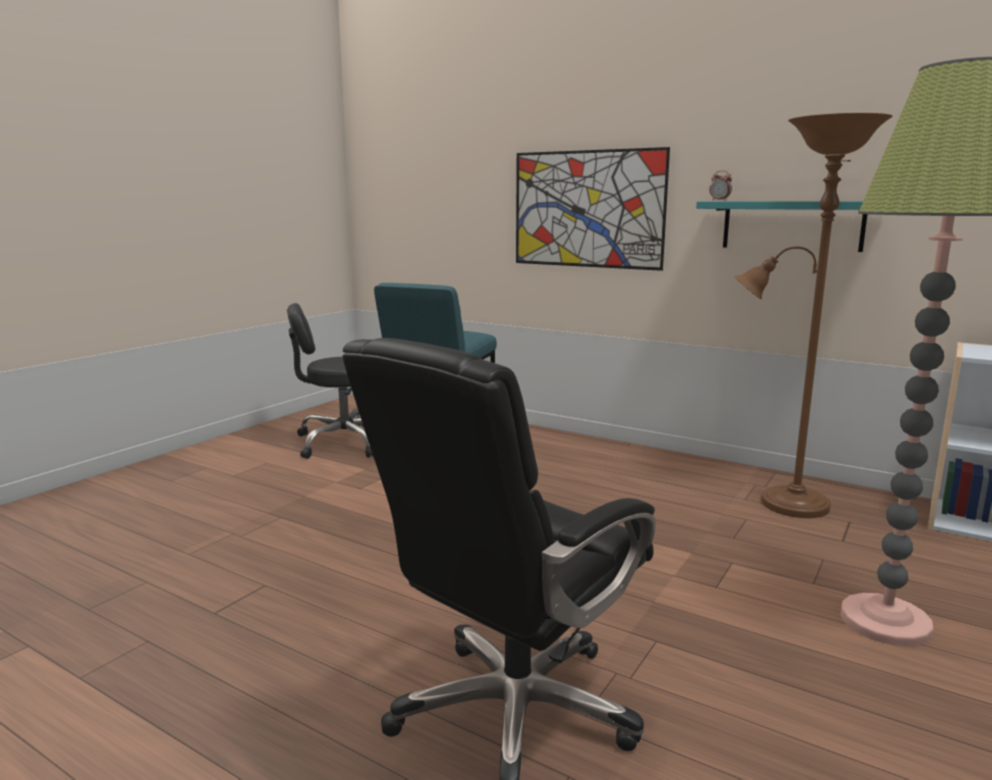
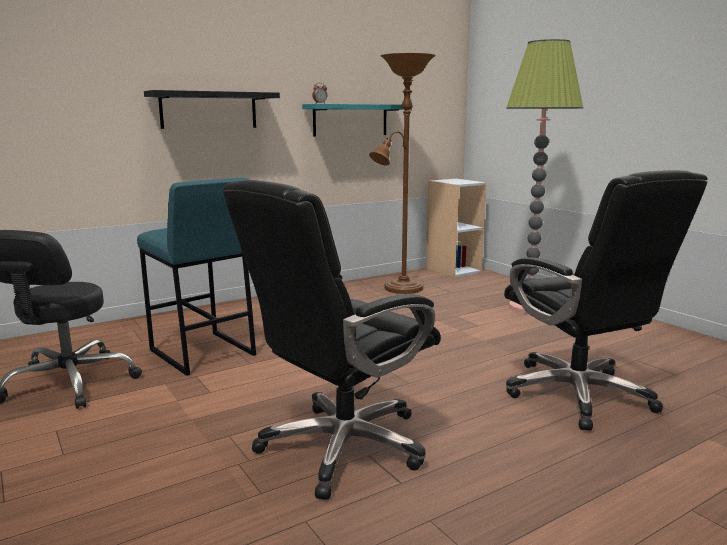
camera: 65 degrees left, 0 degrees up
picture [516,147,670,271] -> black shelf [144,90,280,129]
none -> black office chair [223,180,441,500]

